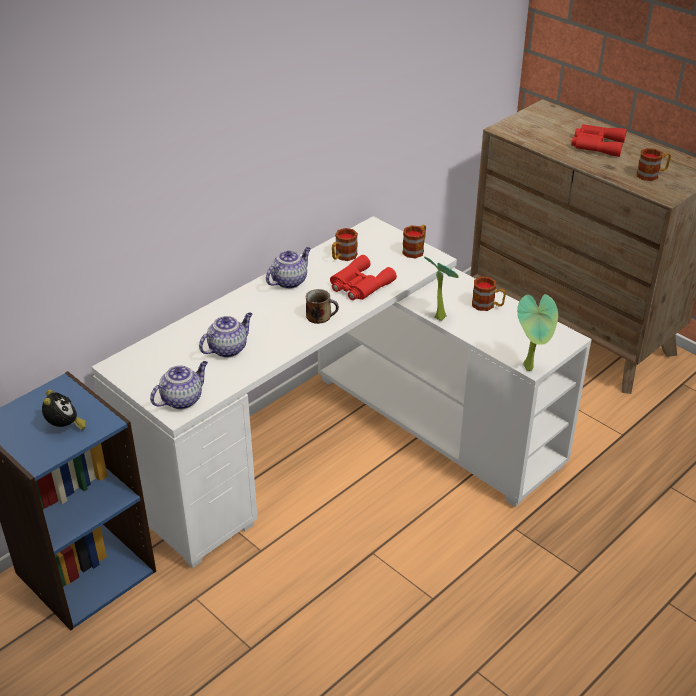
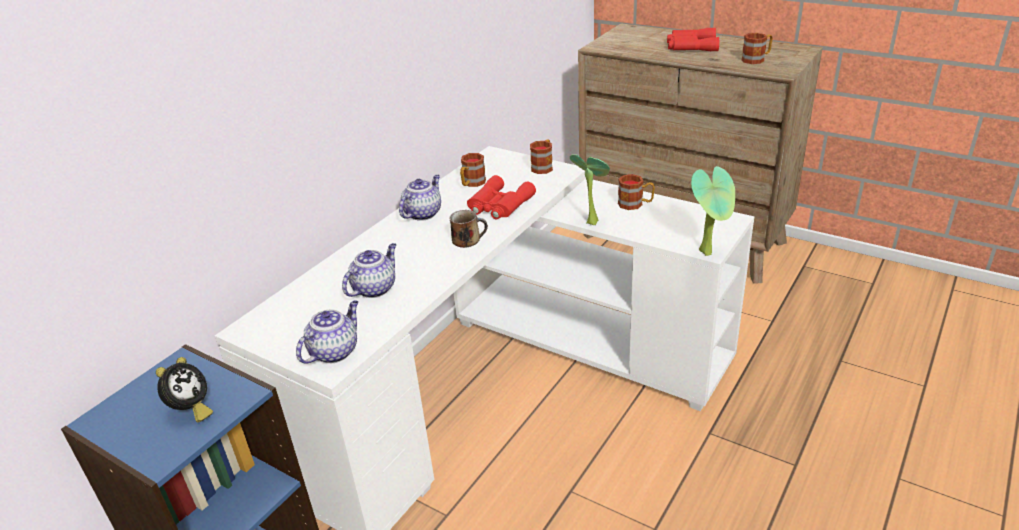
camera: 10 degrees left, 5 degrees down
alarm clock [42,389,86,430] -> alarm clock turned 45 degrees clockwise [156,357,213,422]

